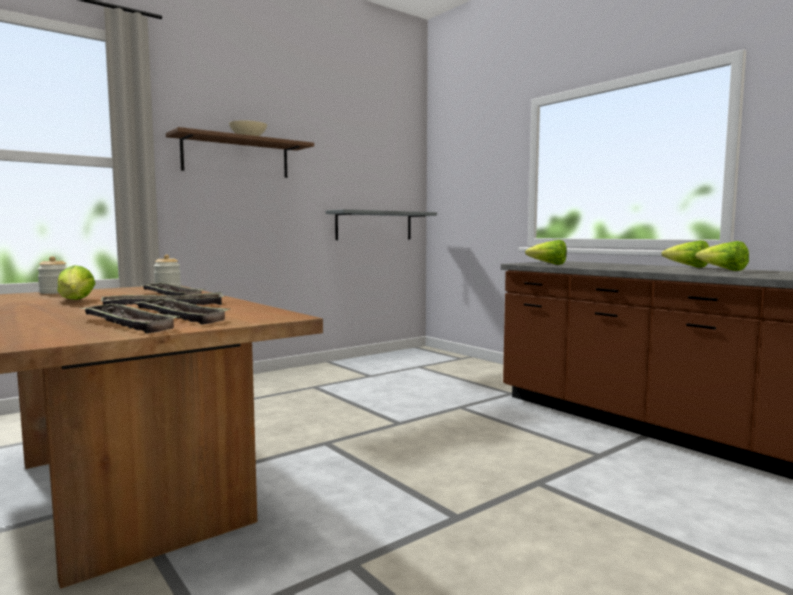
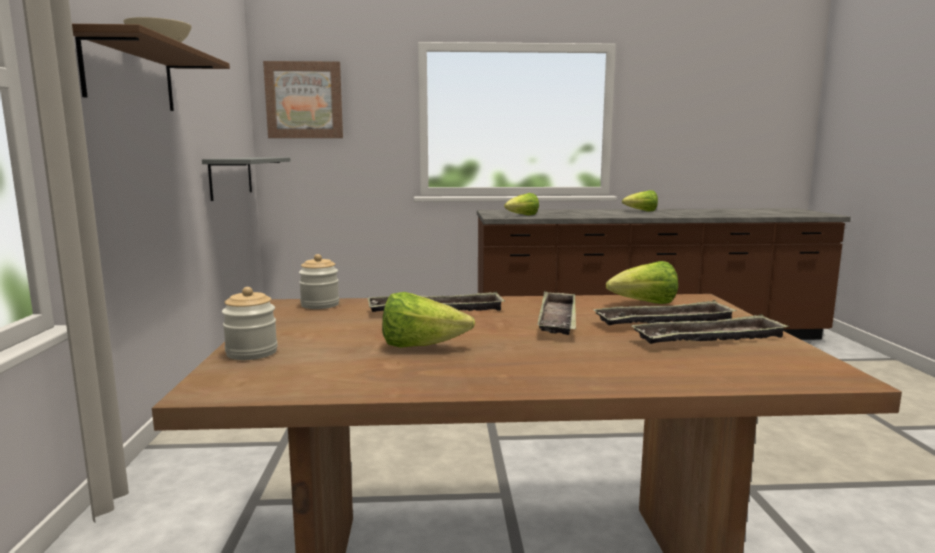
camera: 55 degrees left, 5 degrees up
lettuce [661,240,709,268] -> lettuce moved to [606,261,678,304]
none -> picture [263,61,343,138]

